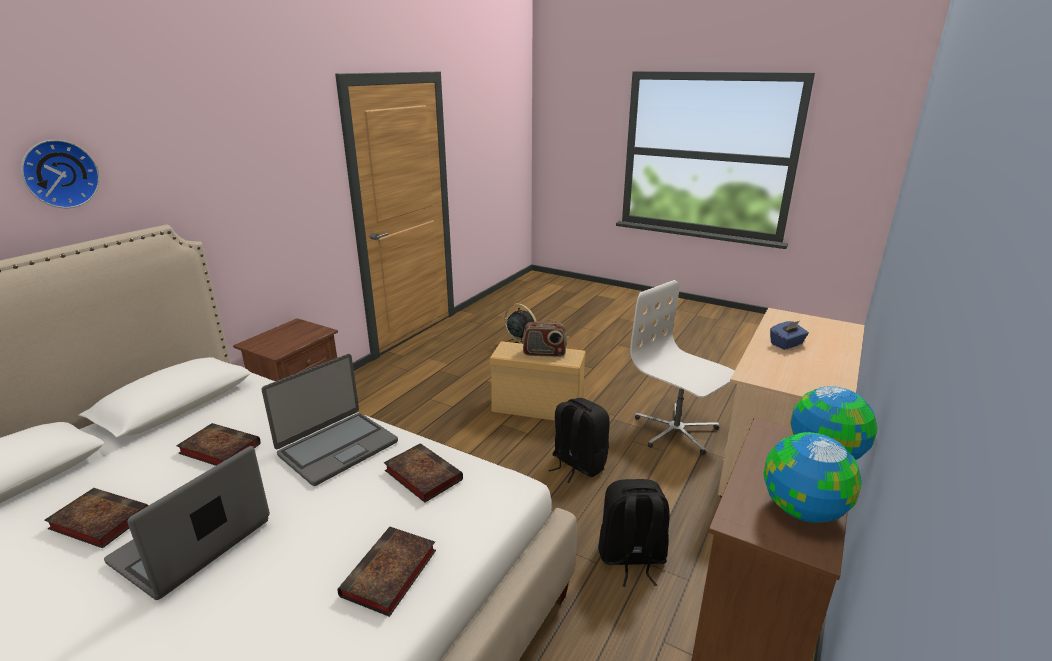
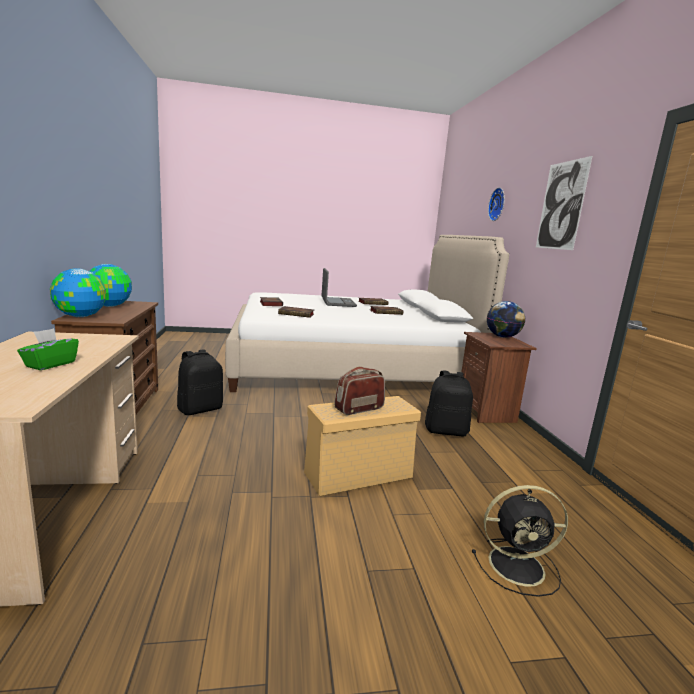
camera: 140 degrees right, 10 degrees down
laptop [262,354,398,486] -> none
black backpack [548,398,610,483] -> black backpack moved to [425,371,473,437]
white office chair [630,280,735,455] -> none
blue tissue box [770,321,809,350] -> green tissue box [17,328,79,370]
none -> globe [487,301,525,338]
none -> picture [536,156,592,250]

